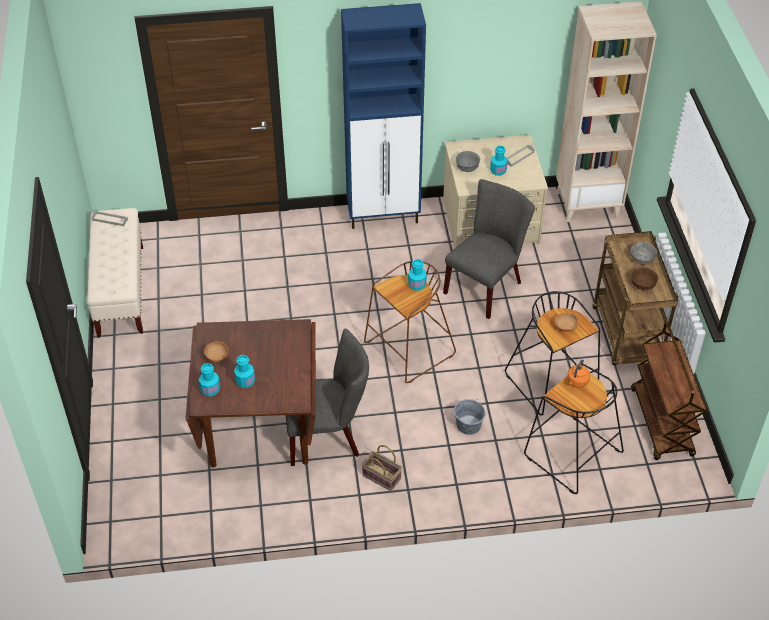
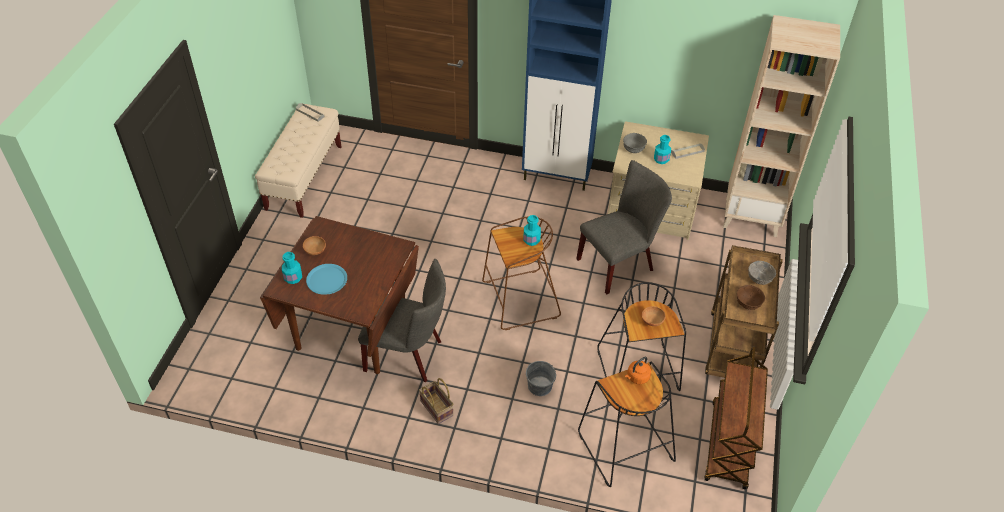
camera: 20 degrees right, 0 degrees up
turquoise bottle [234,355,255,388] -> blue plate [306,264,347,295]

